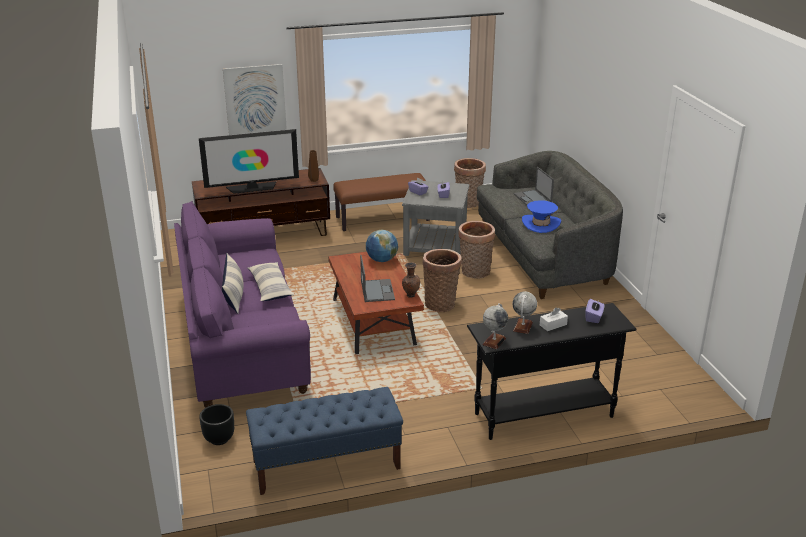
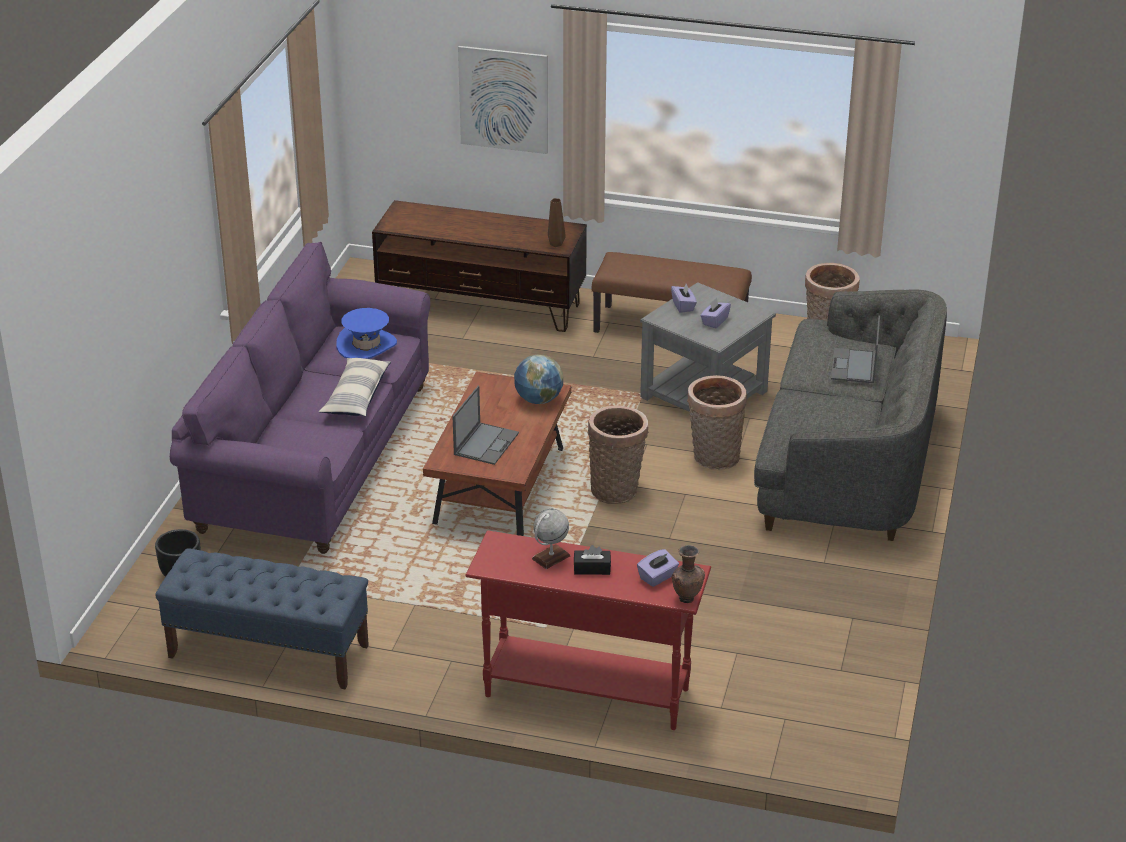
camera: 30 degrees right, 5 degrees up
television [199,129,299,194] -> none
pillow [222,253,244,314] -> none
brown vase [402,262,420,297] -> brown vase moved to [672,545,705,603]
black console table [467,303,637,440] -> red console table [465,530,711,730]
globe [482,304,508,350] -> none
blue hat [522,200,561,233] -> blue hat moved to [336,308,397,359]
white tissue box [540,307,568,331] -> black tissue box [574,545,611,575]

